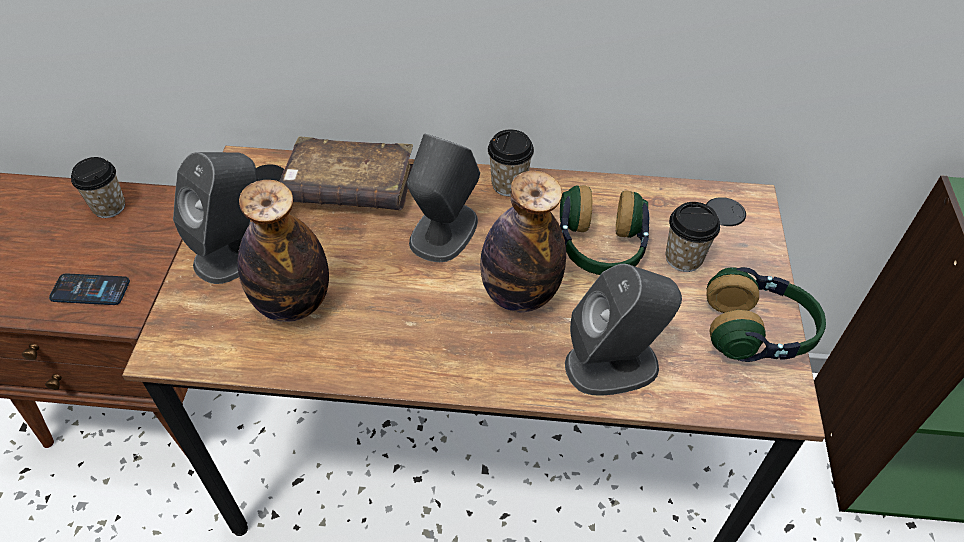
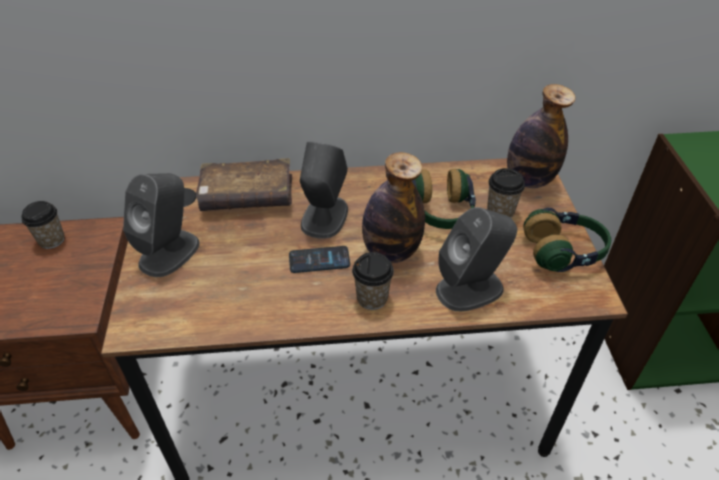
camera: 10 degrees left, 5 degrees down
phone [49,273,130,305] -> phone moved to [289,246,350,273]
bottle [238,180,329,322] -> bottle moved to [507,84,575,188]
cup [488,129,534,196] -> cup moved to [352,252,394,310]

